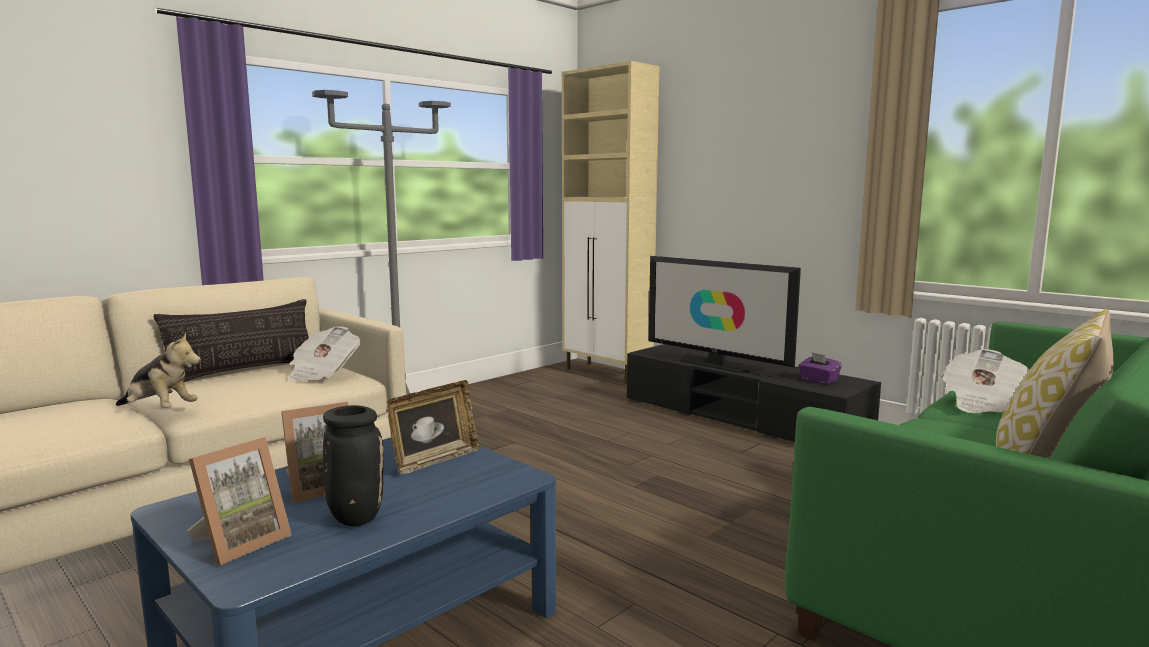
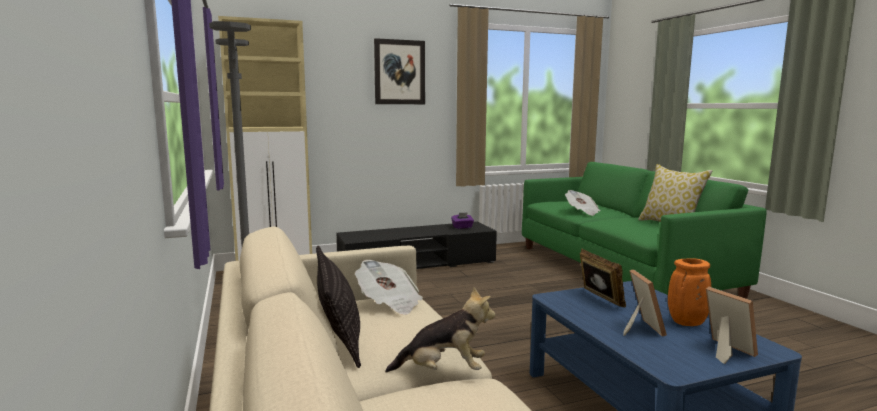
camera: 65 degrees left, 0 degrees up
plush toy [116,332,201,408] -> plush toy turned 45 degrees clockwise [385,287,495,373]
black vase [323,405,383,526] -> orange vase [668,259,711,326]
television [649,256,801,373] -> none
none -> picture [374,38,425,104]

